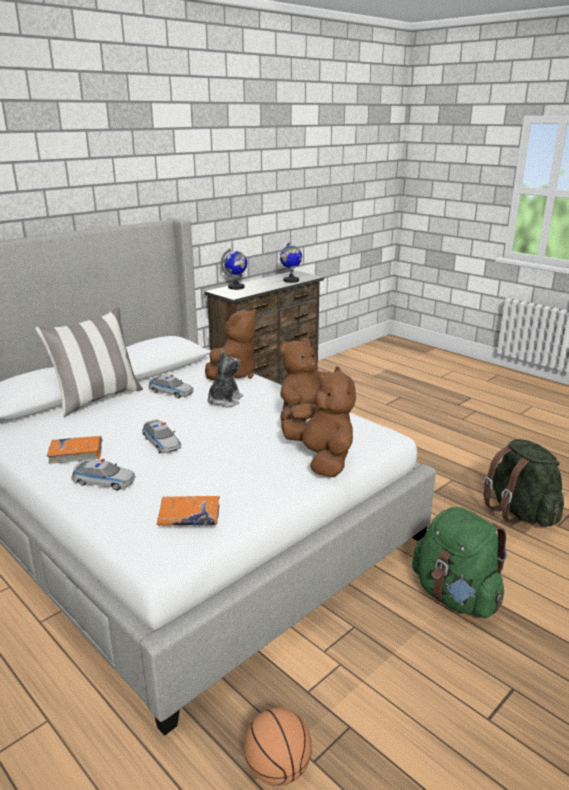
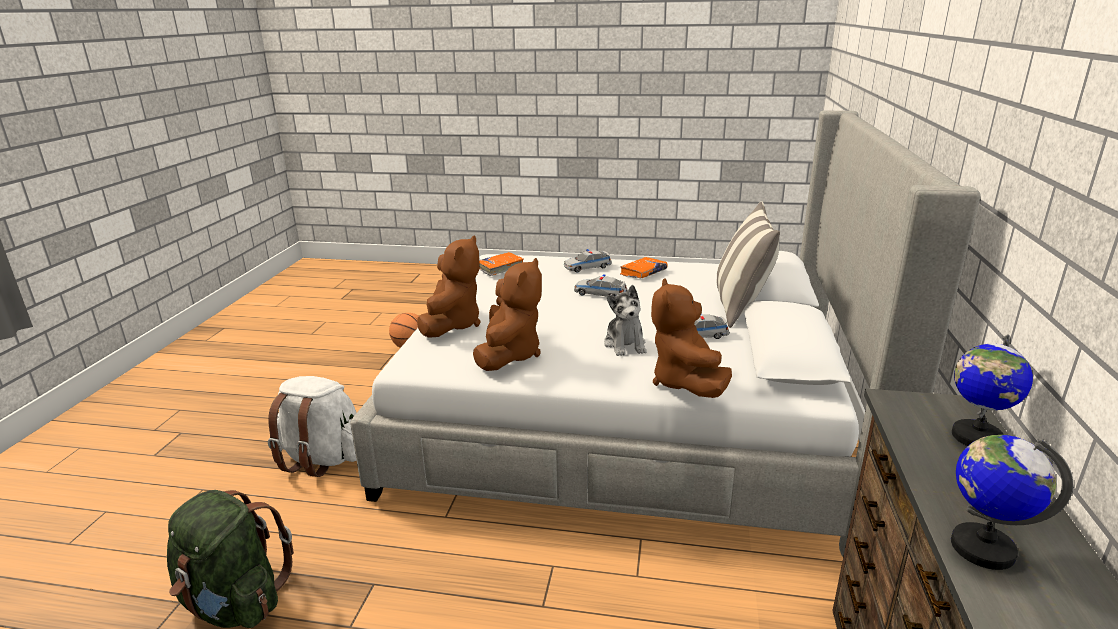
camera: 145 degrees right, 0 degrees up
brown plush toy [281,366,356,477] -> brown plush toy turned 105 degrees counterclockwise [417,235,481,338]
green backpack [412,507,507,618] -> white backpack [268,376,357,477]

